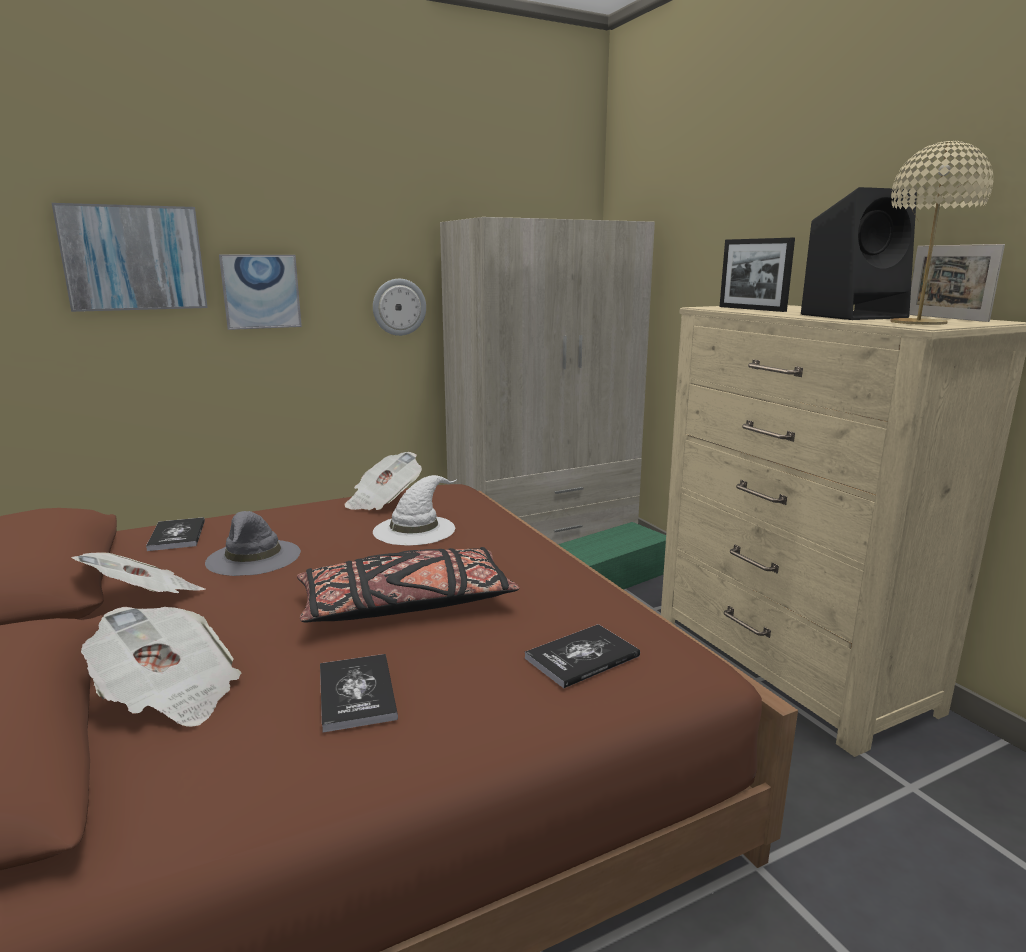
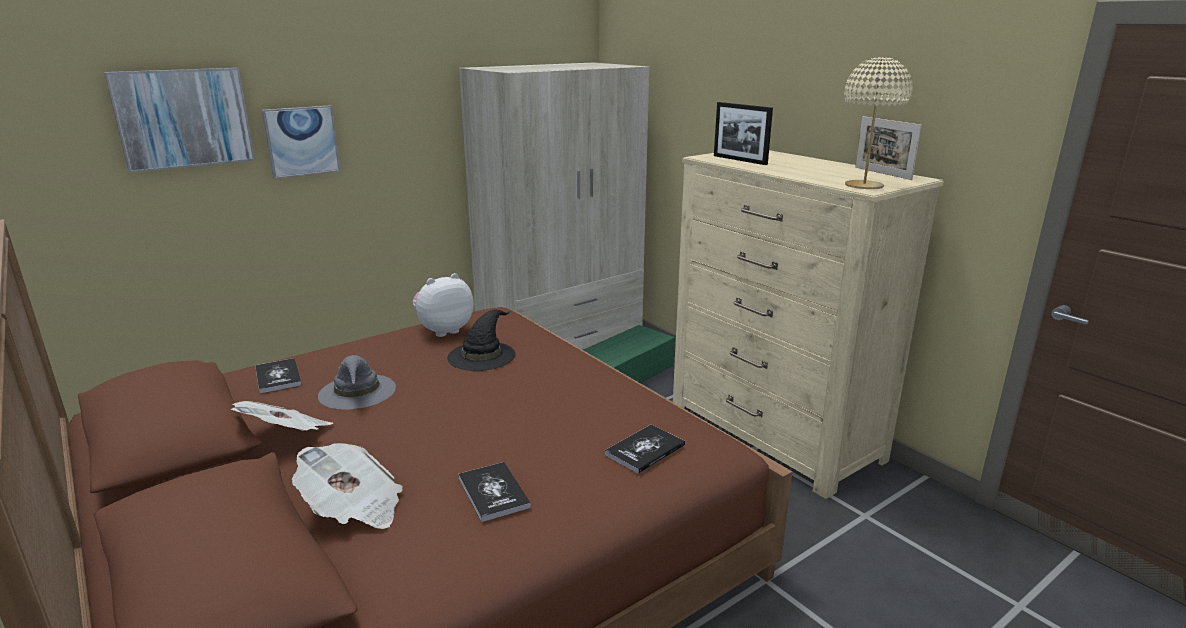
camera: 10 degrees left, 5 degrees up
black pillow [297,547,519,622] -> none
newspaper [345,452,422,510] -> plush toy [413,273,474,337]
wall clock [373,279,426,336] -> none
white hat [373,475,456,545] -> black hat [447,309,516,371]
black speaker [801,187,917,320] -> none

